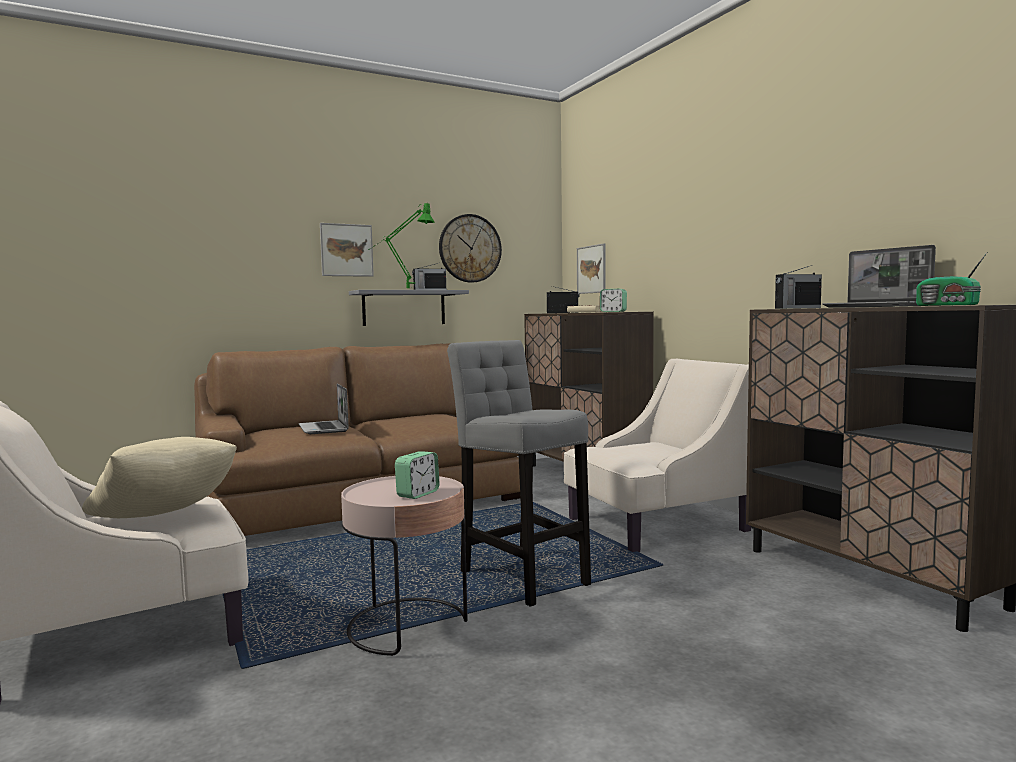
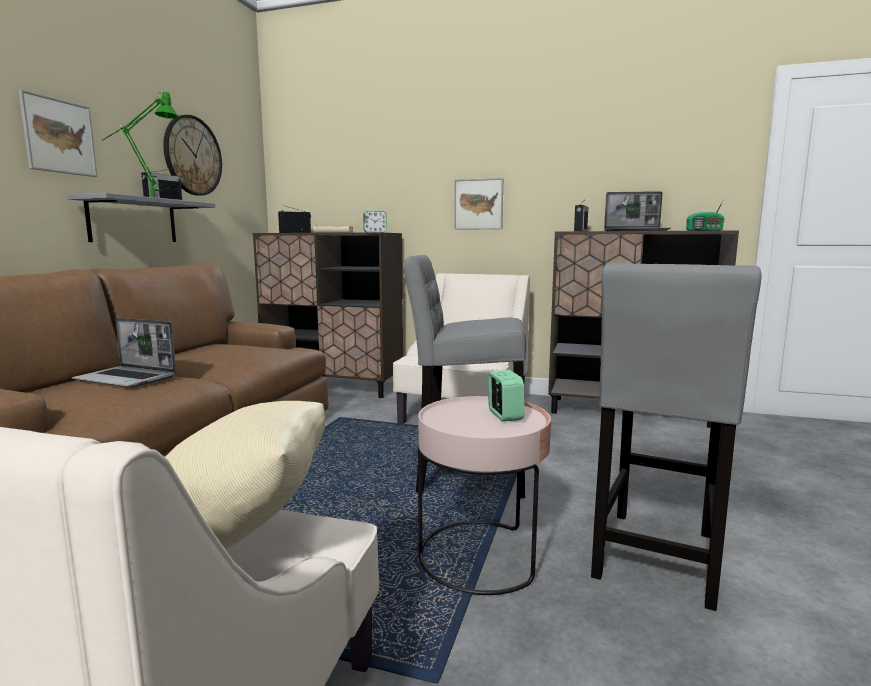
camera: 45 degrees left, 5 degrees up
picture [577,243,606,294] -> picture moved to [454,178,504,230]
none -> grey stool [591,263,761,611]

